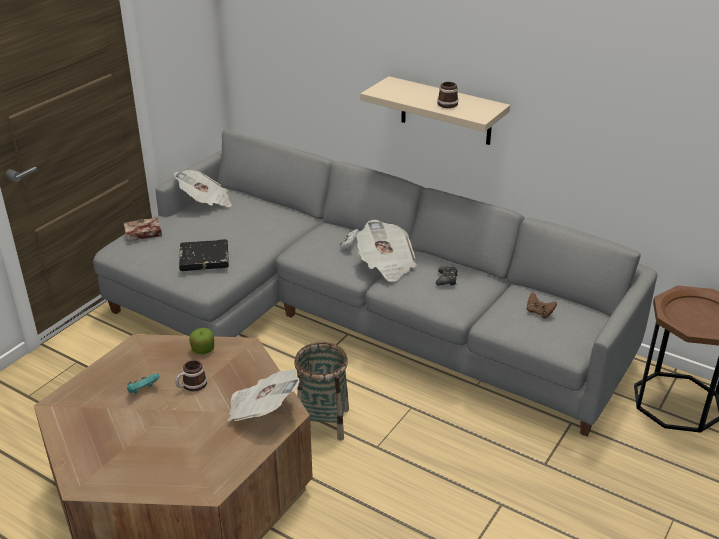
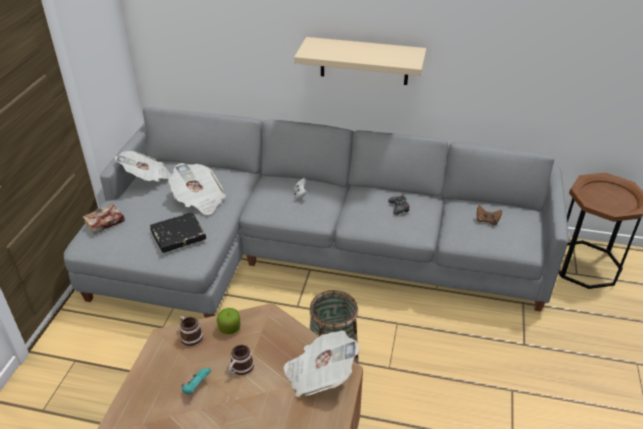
camera: 20 degrees left, 5 degrees up
newspaper [356,220,416,282] -> newspaper moved to [168,163,226,215]
mug [437,82,459,108] -> mug moved to [180,316,203,346]

